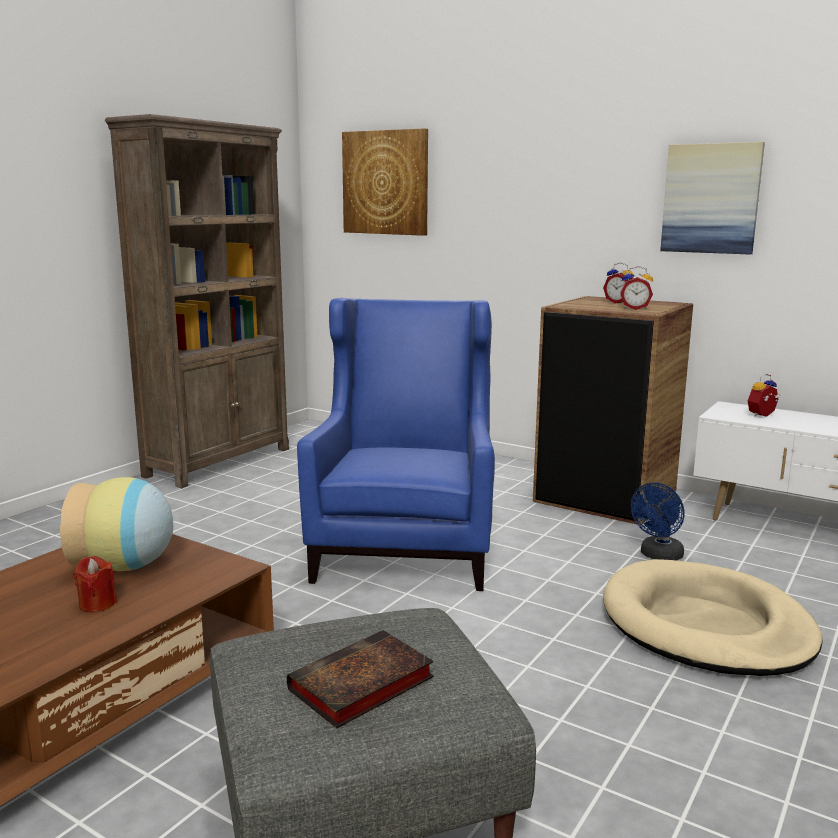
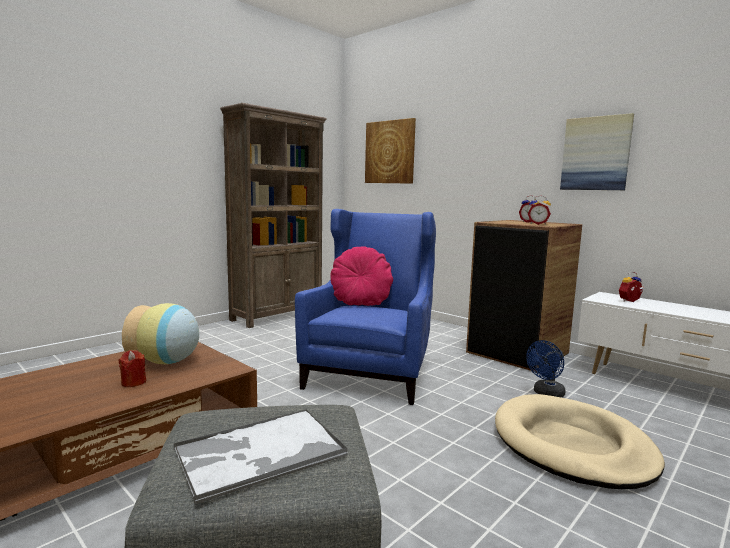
camera: 10 degrees right, 5 degrees down
book [287,630,434,728] -> tray [174,409,348,504]
none -> pink pillow [330,246,393,306]

